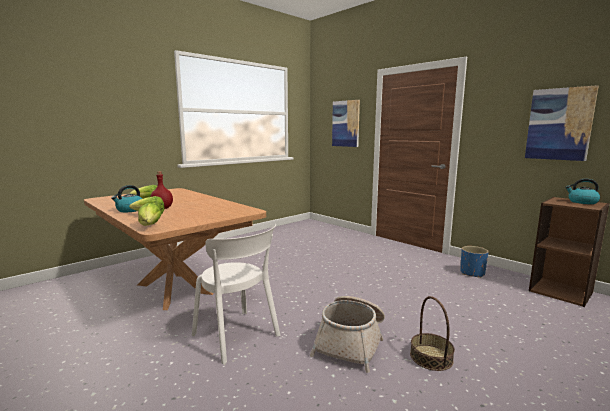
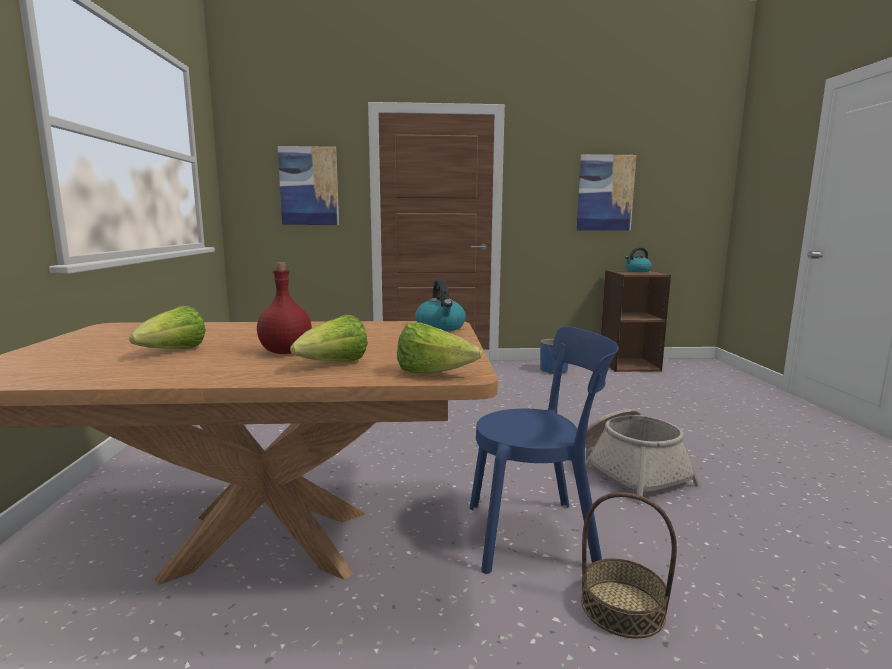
camera: 50 degrees left, 0 degrees up
kettle [111,185,142,212] -> kettle moved to [415,280,466,331]
white chair [192,224,280,364] -> blue chair [470,326,619,574]
basket [410,296,455,371] -> basket moved to [581,492,677,639]

